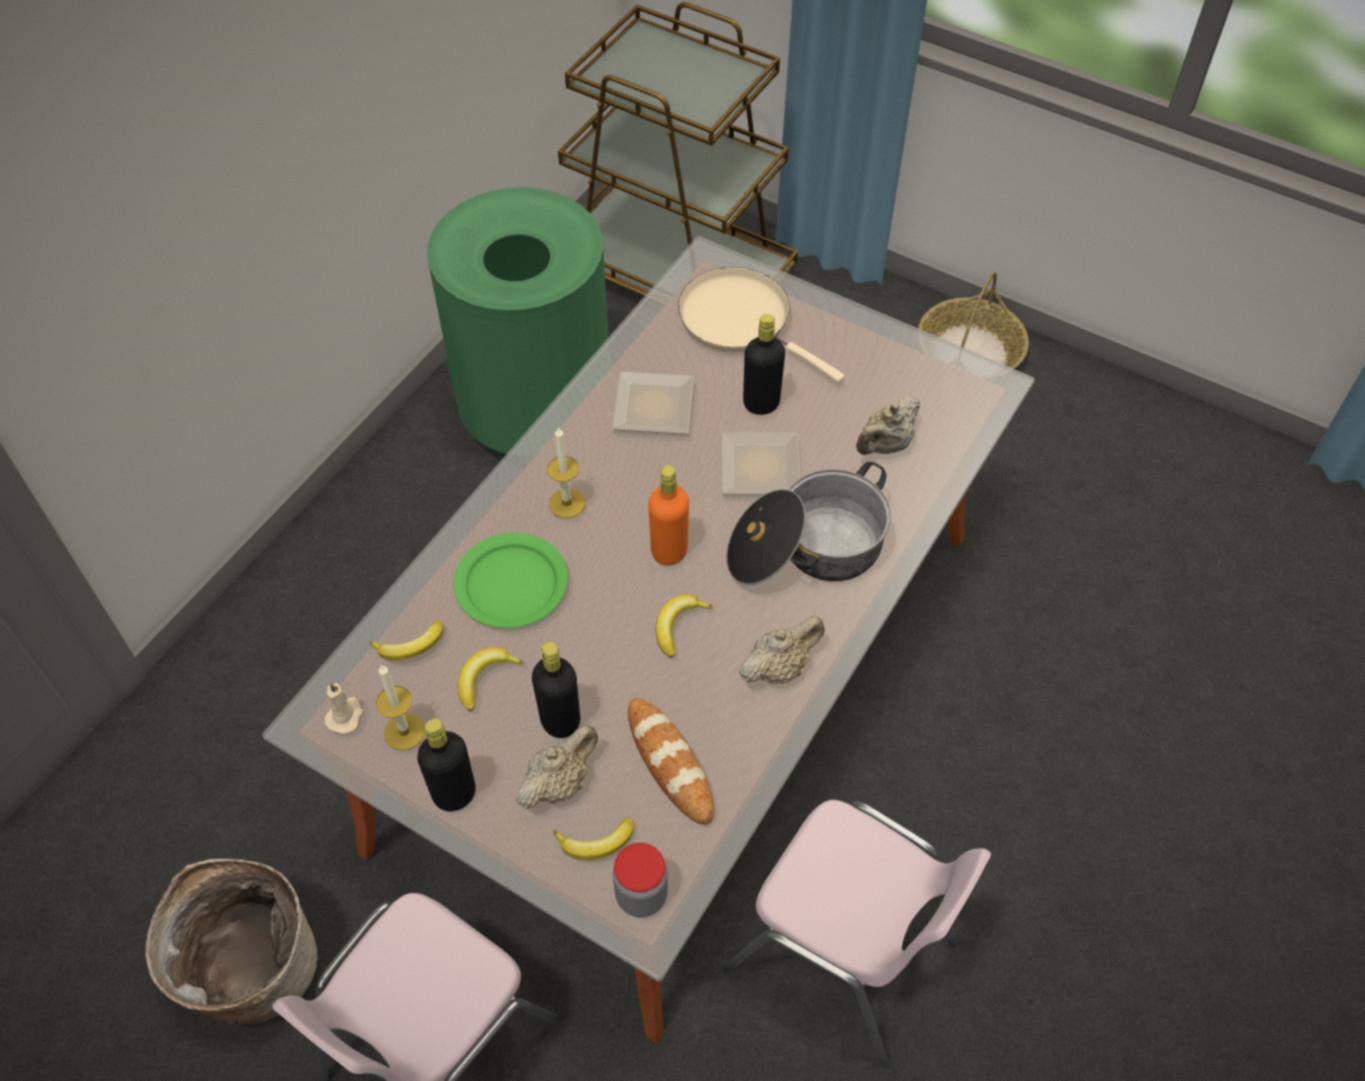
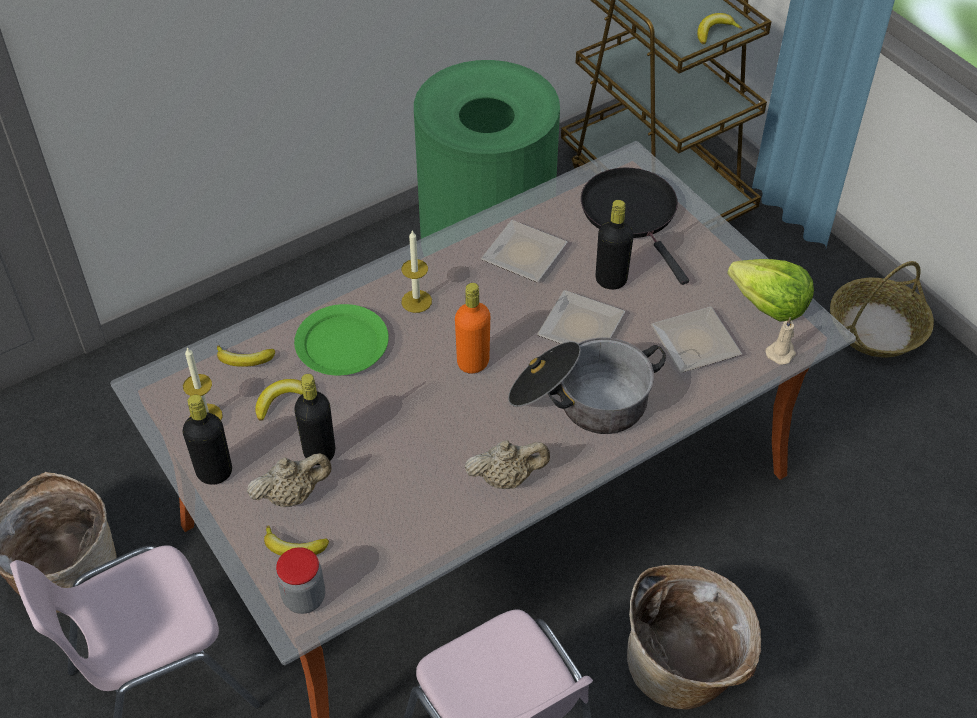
camera: 25 degrees right, 5 degrees down
beige candle [324,682,363,734] -> beige candle moved to [765,317,796,365]
bread [628,698,714,825] -> none
banana [656,594,713,658] -> banana moved to [697,13,742,44]
beige frying pan [678,267,845,383] -> black frying pan [581,167,689,285]
beige teapot [856,396,920,455] -> plate [651,306,742,373]
none -> basket [627,565,761,710]
none -> lettuce [727,259,814,322]

